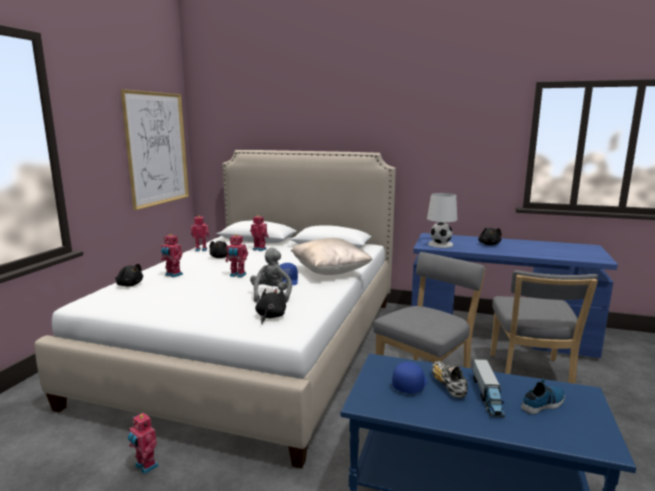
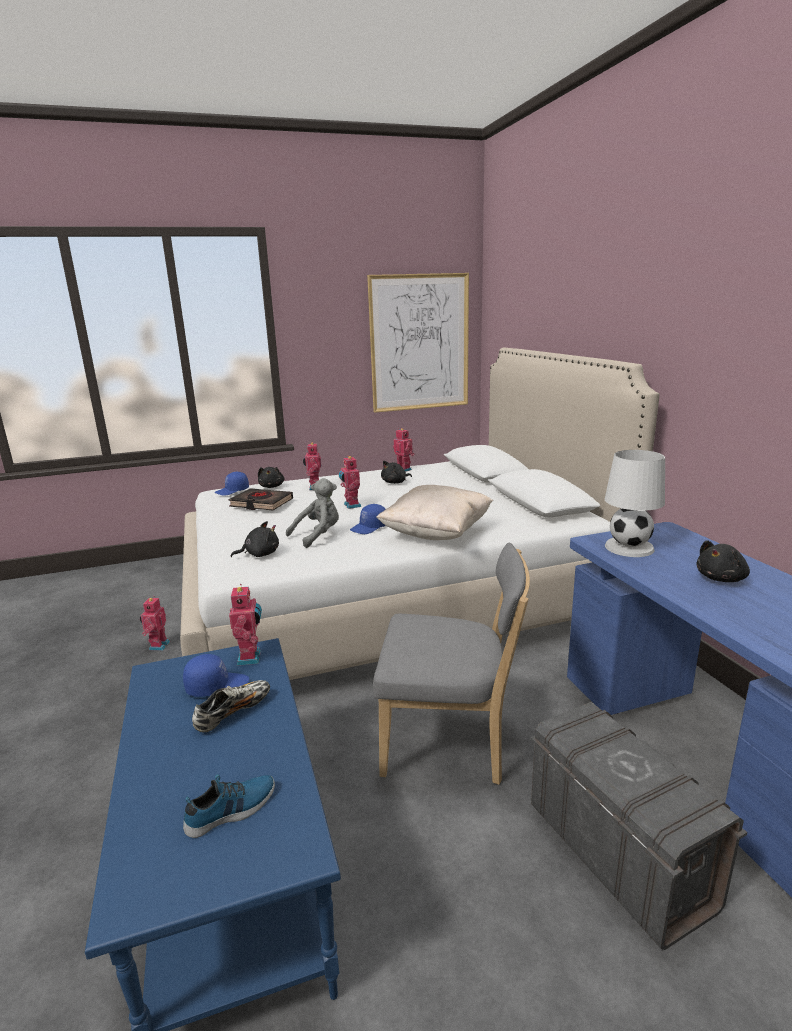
camera: 55 degrees right, 5 degrees up
toy robot [250,215,269,251] -> toy robot moved to [229,584,262,666]
toy truck [472,359,505,417] -> none
grey chair [490,270,598,384] -> grey storage box [530,702,747,950]
shoe [521,379,565,414] -> shoe turned 60 degrees counterclockwise [183,774,275,838]
none -> blue cap [215,472,249,496]
none -> black book [228,488,293,510]

